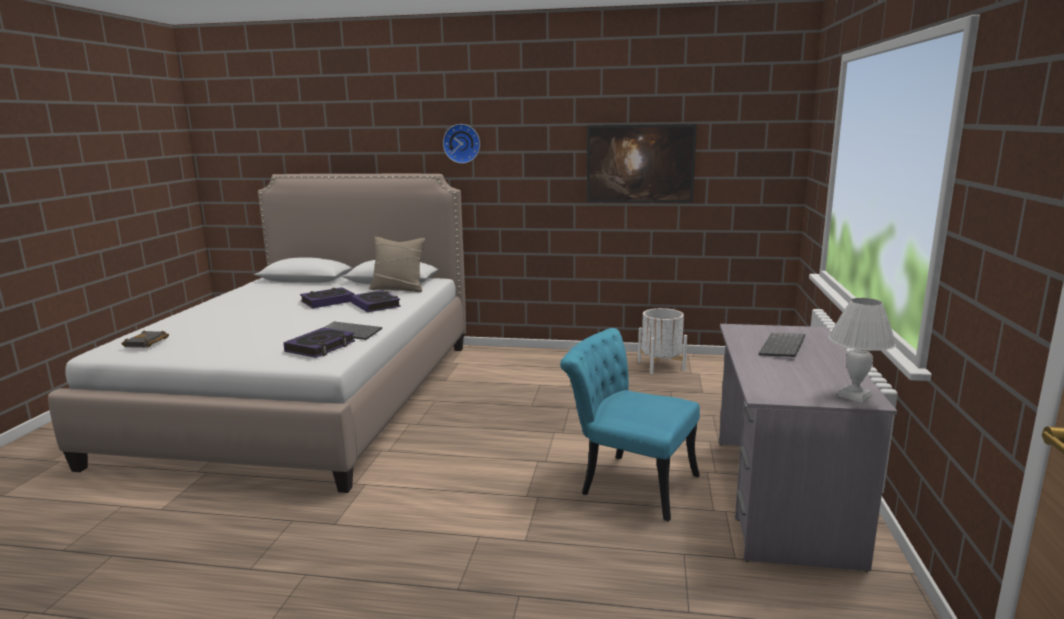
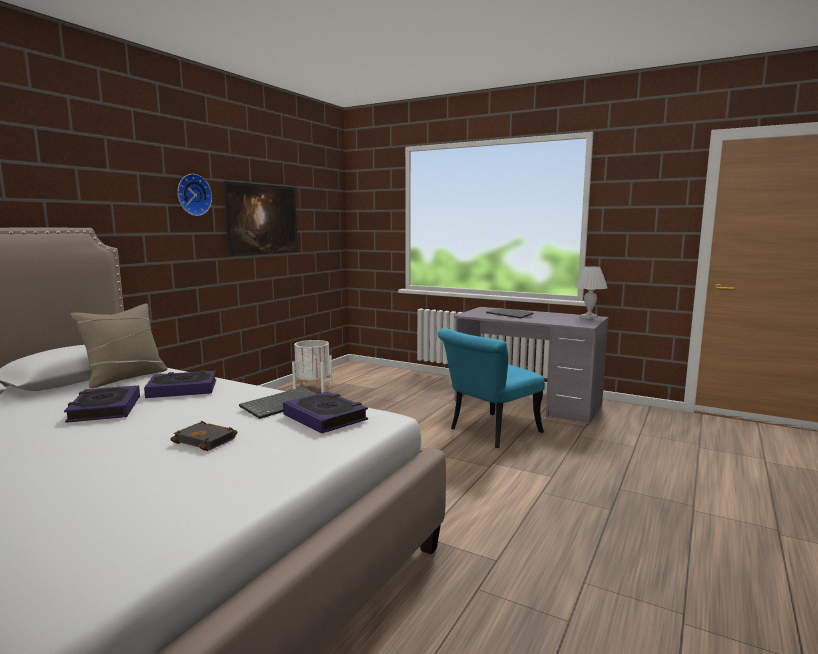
camera: 70 degrees left, 5 degrees down
black book [121,330,169,348] -> black book moved to [170,421,237,451]
wall clock [443,124,480,163] -> wall clock moved to [177,174,212,216]

